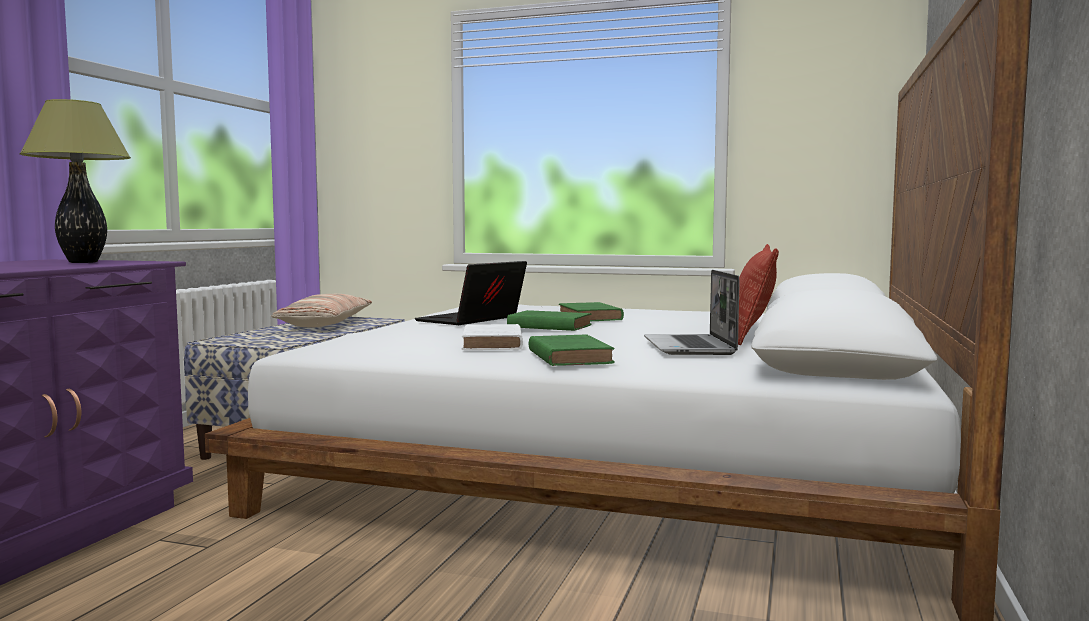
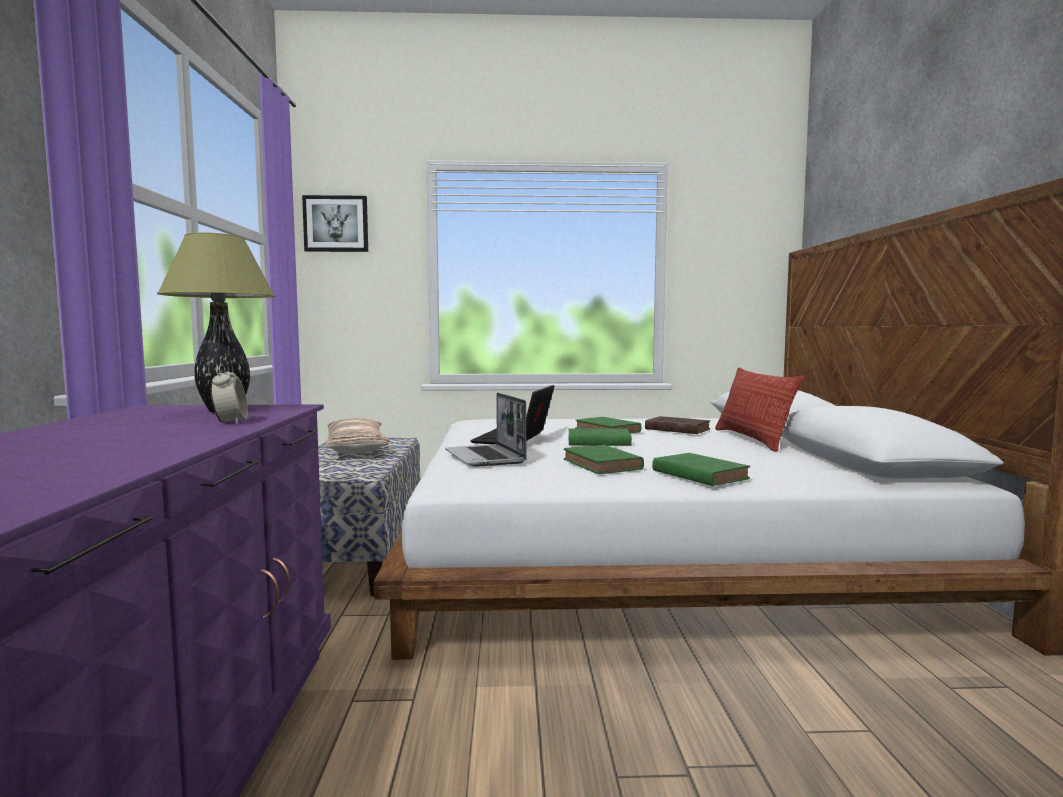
camera: 20 degrees left, 0 degrees up
white book [462,324,523,350] -> green book [563,445,644,474]
laptop [644,270,740,355] -> laptop moved to [445,393,526,467]
none -> alarm clock [211,364,248,424]
none -> picture [302,195,368,252]
none -> brown book [645,416,710,434]

